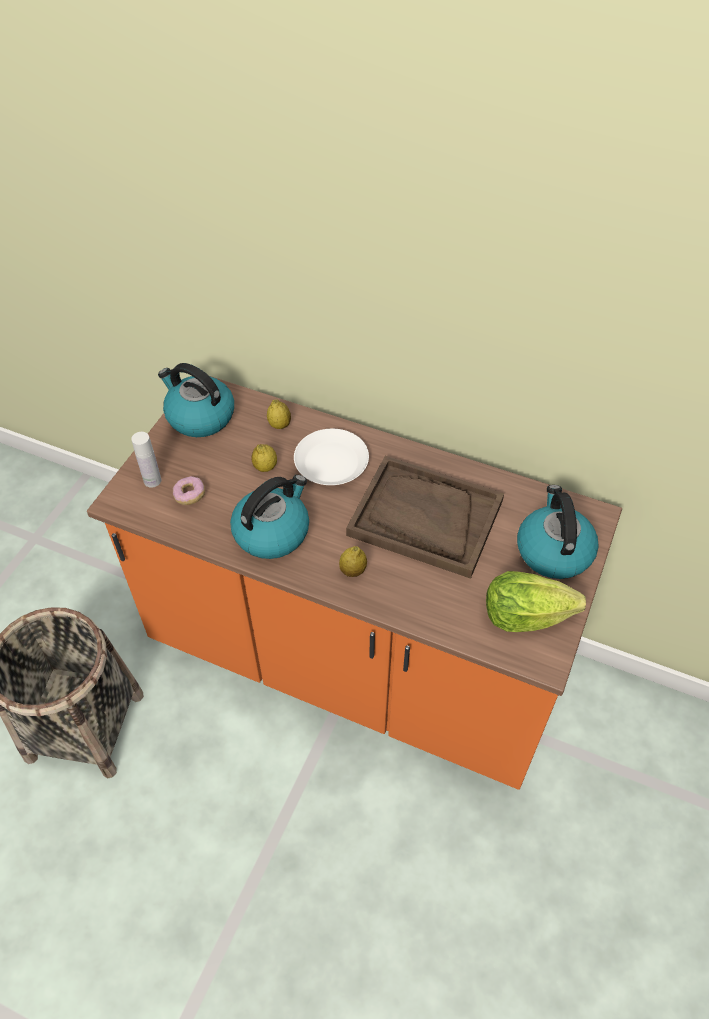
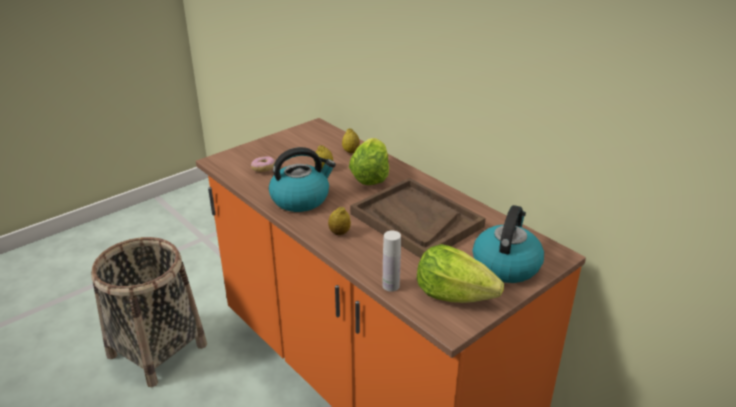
camera: 25 degrees right, 20 degrees down
white bottle [131,432,161,488] -> white bottle moved to [383,230,401,292]
kettle [158,363,234,437] -> none
white plate [294,429,369,485] -> lettuce [349,138,389,185]

